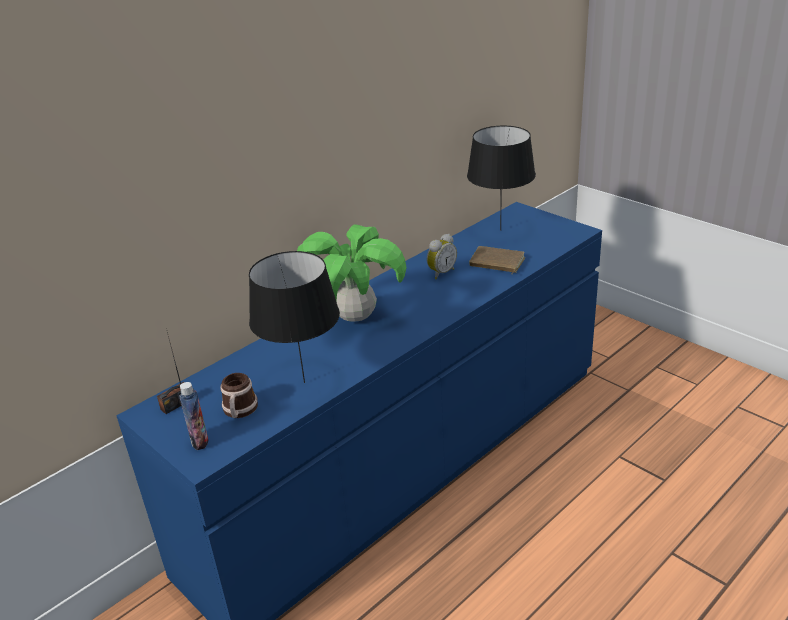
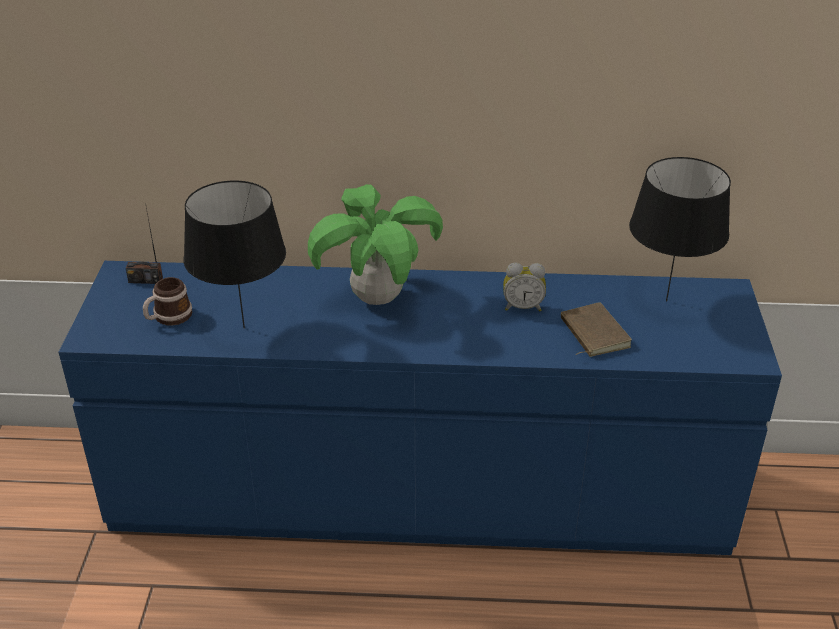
camera: 45 degrees right, 5 degrees up
bottle [180,382,208,450] -> none

